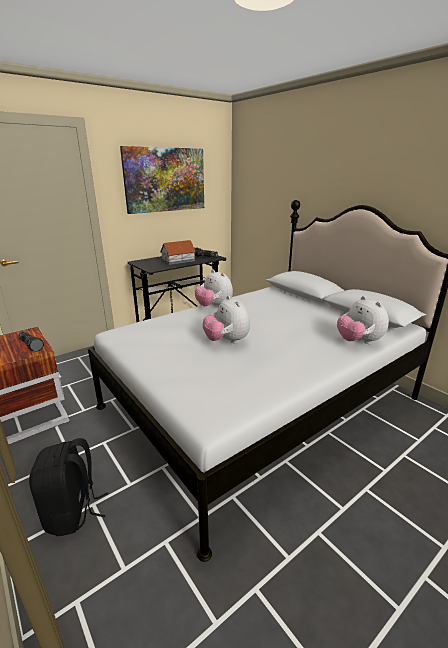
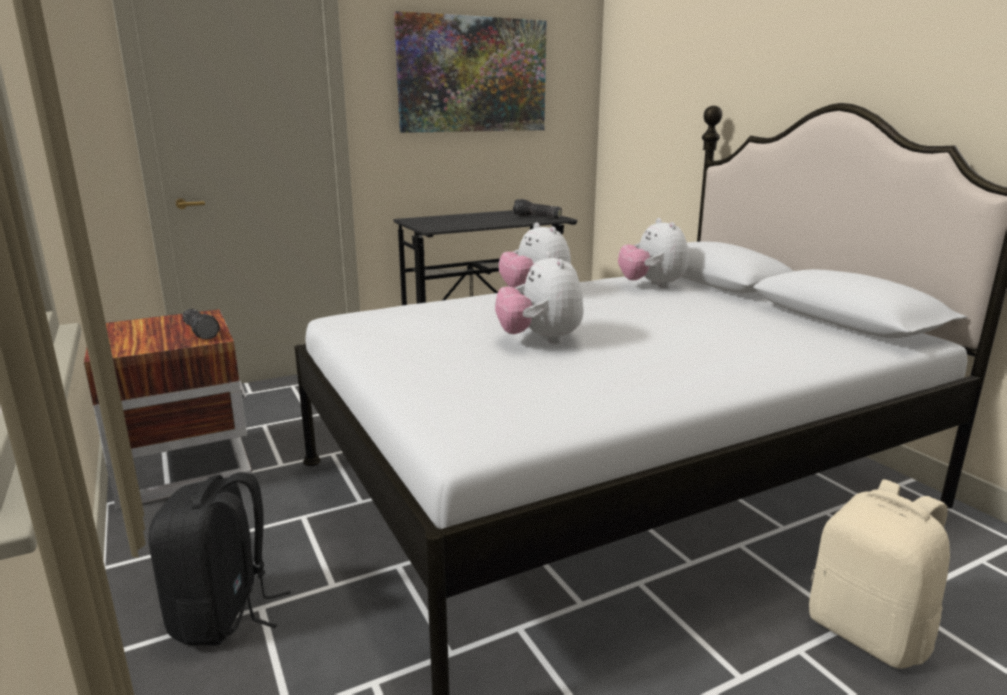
camera: 10 degrees right, 5 degrees down
toy house [160,240,196,265] -> none
plush toy [337,296,389,344] -> plush toy moved to [618,218,688,288]
none -> beige backpack [809,480,950,669]

